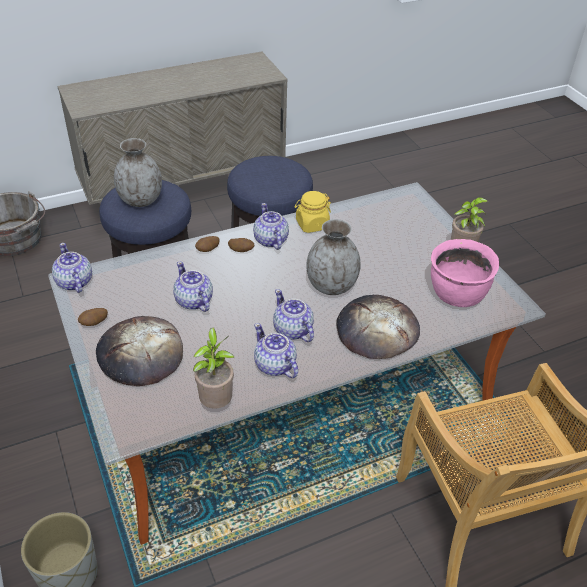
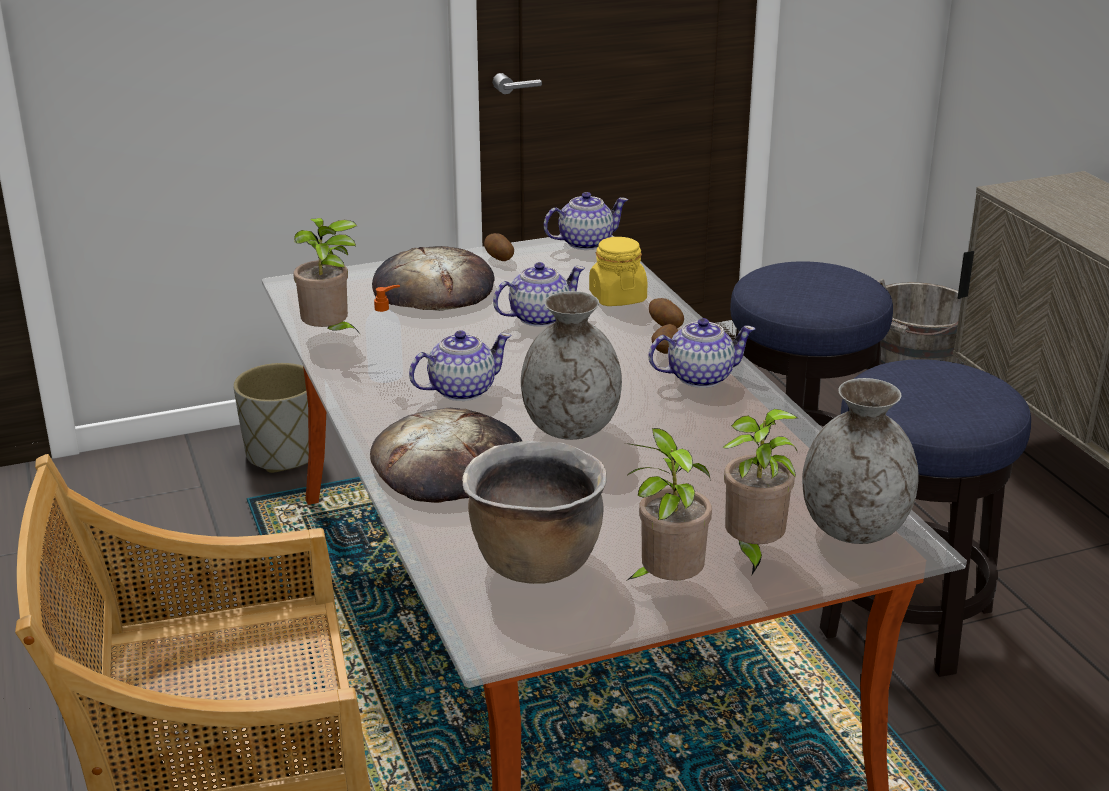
camera: 95 degrees right, 15 degrees down
grey vase [114,138,162,207] -> grey vase moved to [802,378,919,544]
teapot [254,323,298,378] -> soap dispenser [365,285,403,383]
yellow jar [294,191,331,233] -> yellow jar moved to [589,237,647,306]
pink cooking pot [431,239,499,307] -> brown cooking pot [462,441,607,584]
none -> potted plant [723,409,798,575]

